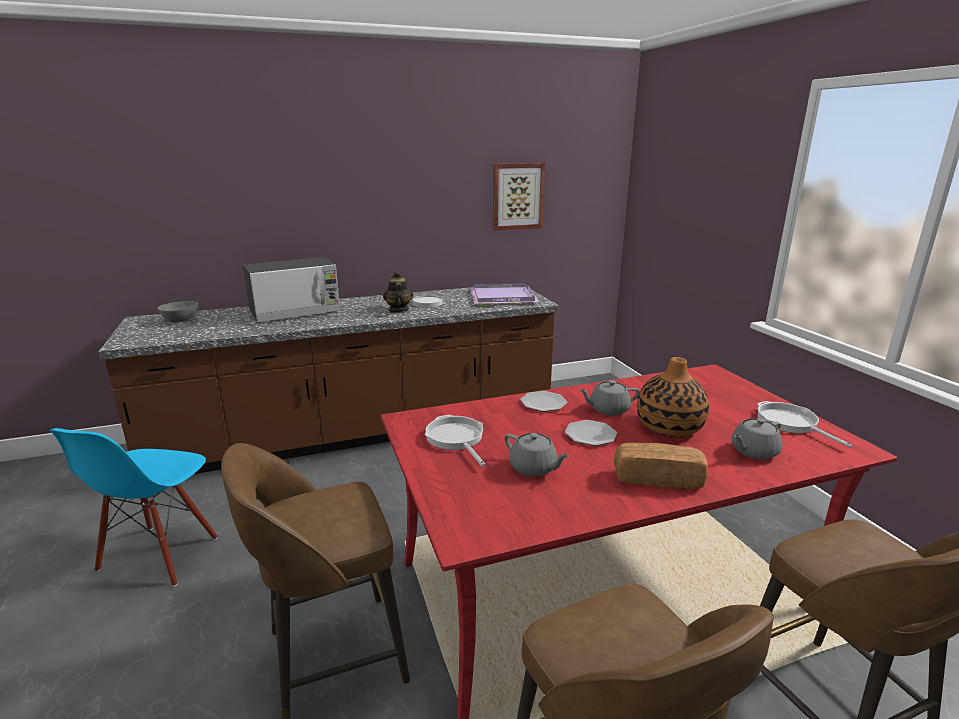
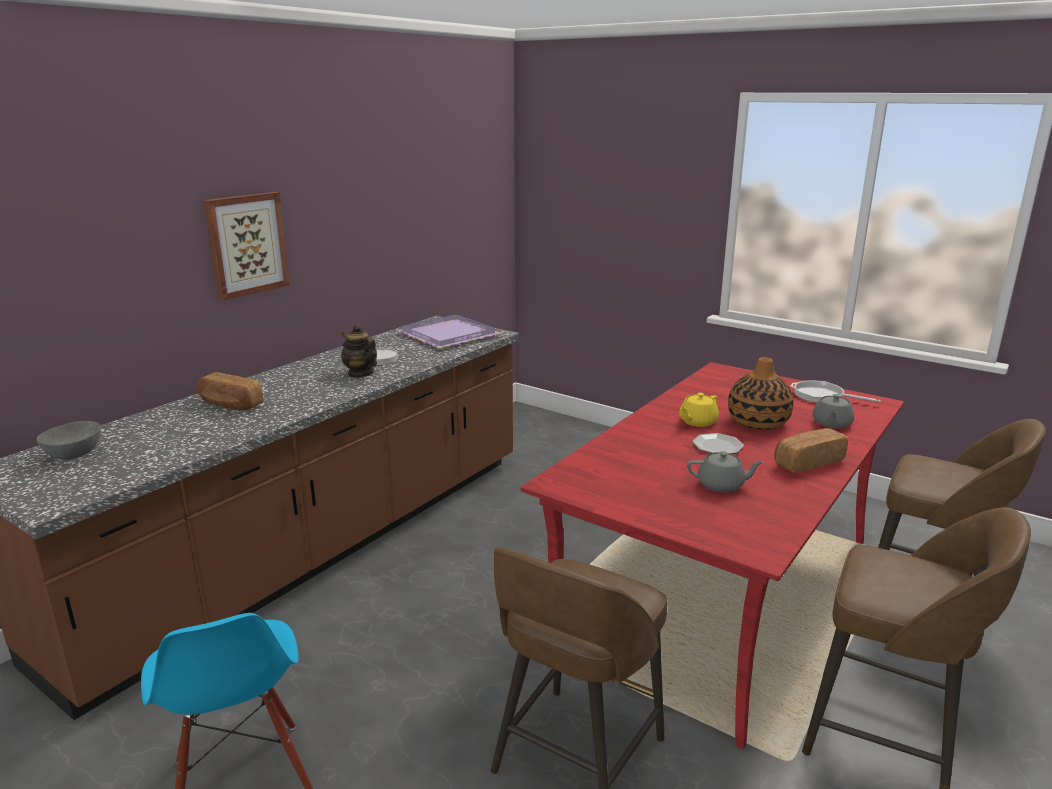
camera: 35 degrees left, 0 degrees up
microwave [243,257,340,322] -> bread [197,372,263,411]
frying pan [425,415,486,467] -> none
picture [493,163,545,231] -> picture moved to [203,192,290,301]
plate [520,391,567,412] -> none
grey teapot [579,380,640,416] -> yellow teapot [679,393,719,427]

